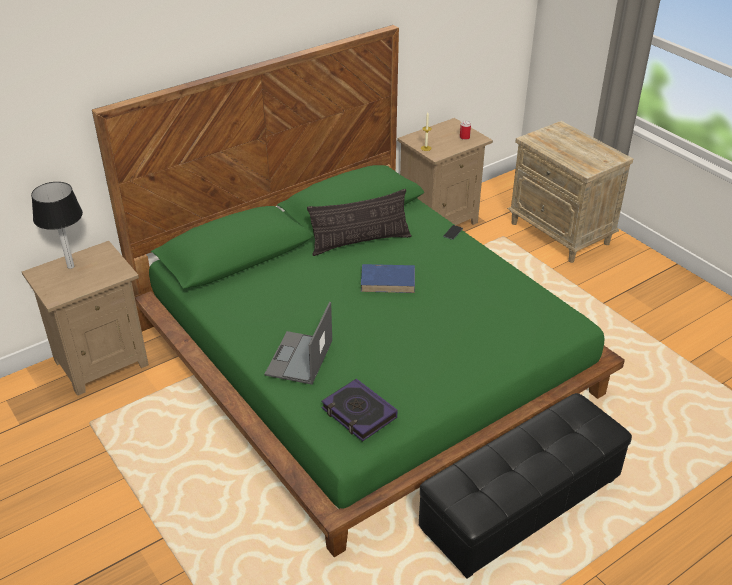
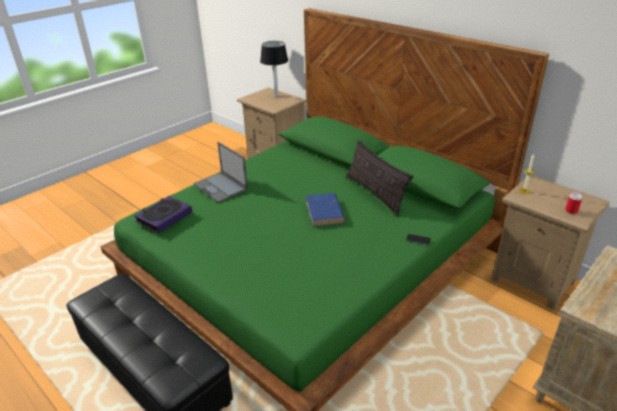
camera: 80 degrees right, 5 degrees down
laptop [265,302,332,385] -> laptop turned 135 degrees counterclockwise [193,142,248,203]

